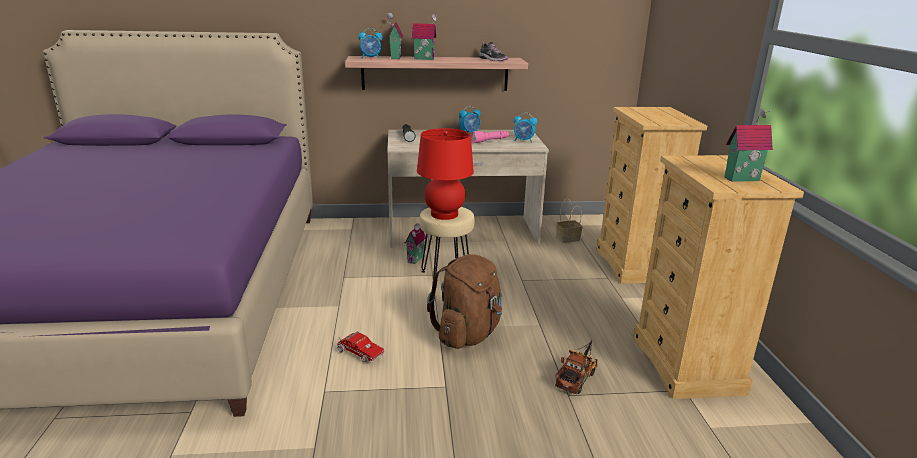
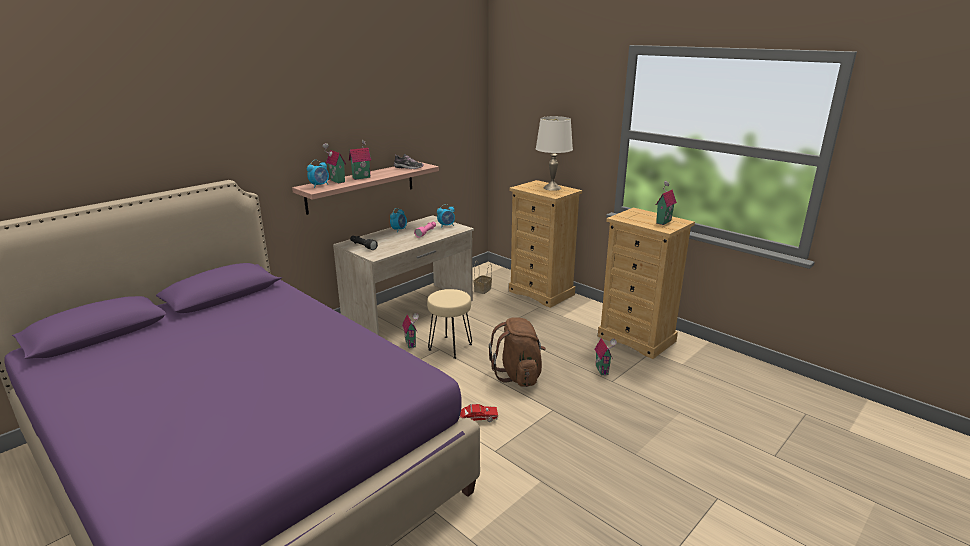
camera: 40 degrees left, 0 degrees up
red table lamp [417,128,474,220] -> none
toy truck [555,340,597,394] -> toy house [595,338,617,376]
none -> white table lamp [536,116,573,191]

